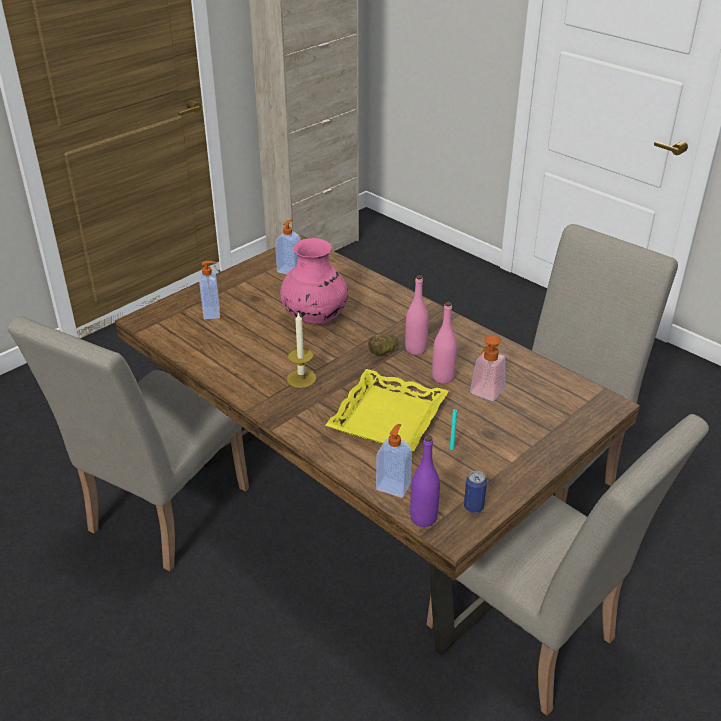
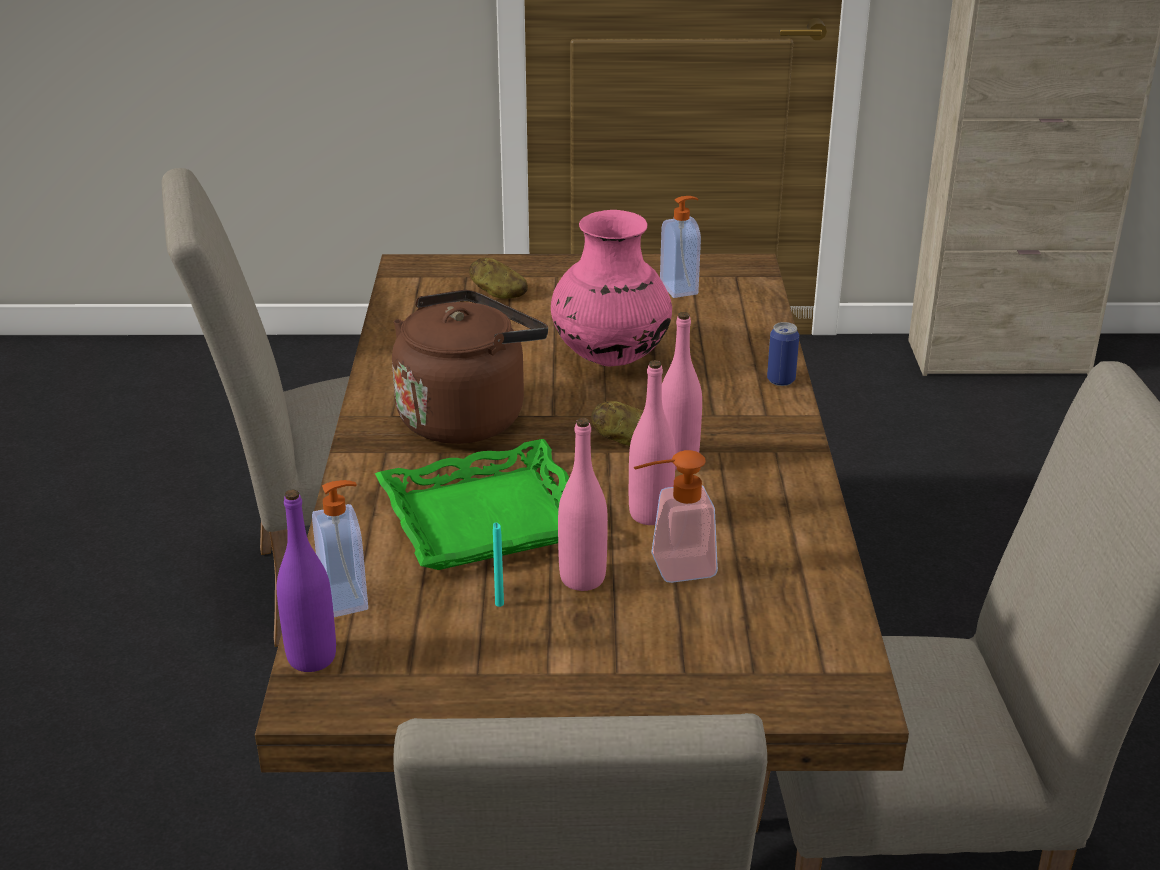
camera: 45 degrees right, 5 degrees down
soap dispenser [199,261,220,319] -> potato [469,258,528,299]
candle [287,312,316,388] -> brown kettle [392,290,548,444]
yellow tray [325,369,449,451] -> green tray [375,439,569,570]
can [464,471,487,513] -> can moved to [767,322,799,386]
none -> pink bottle [558,418,608,591]

